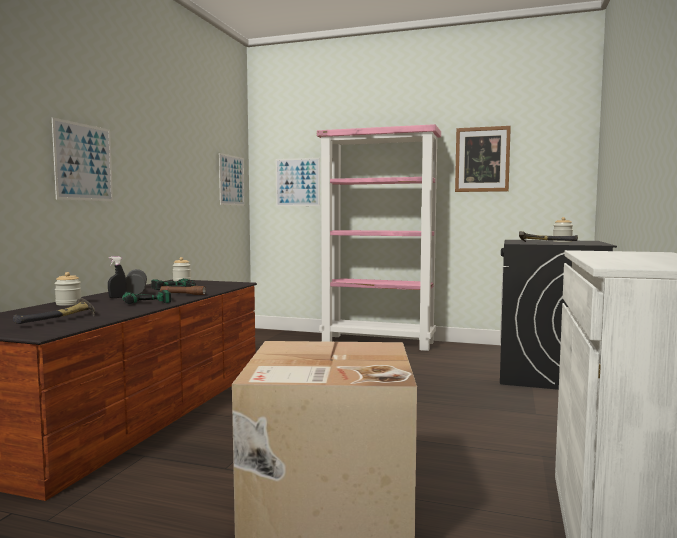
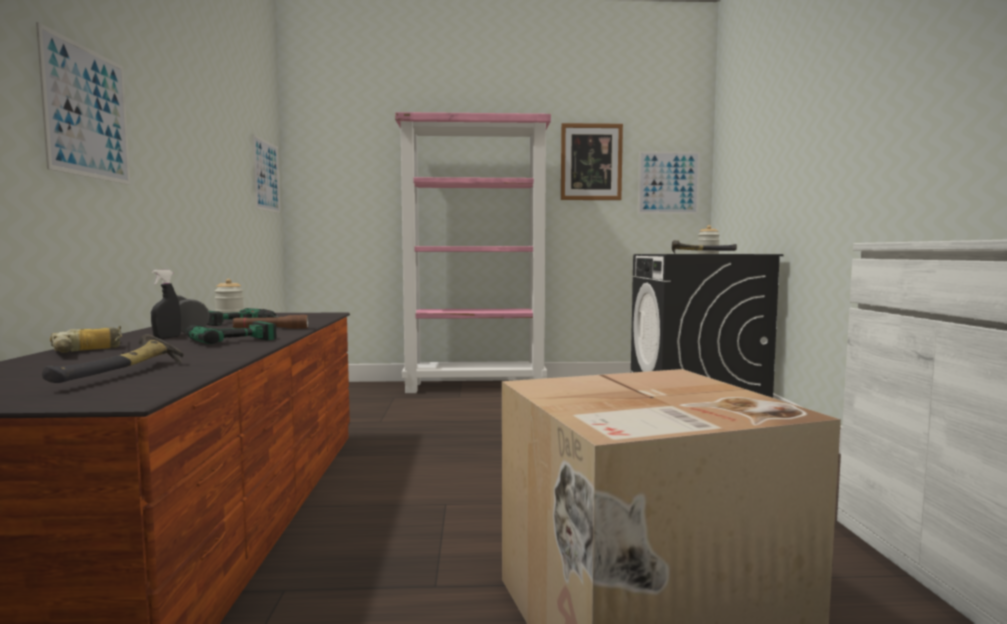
camera: 20 degrees left, 0 degrees up
jar [54,272,81,306] -> power drill [50,326,122,353]
picture [276,158,320,206] -> picture moved to [638,151,700,214]

